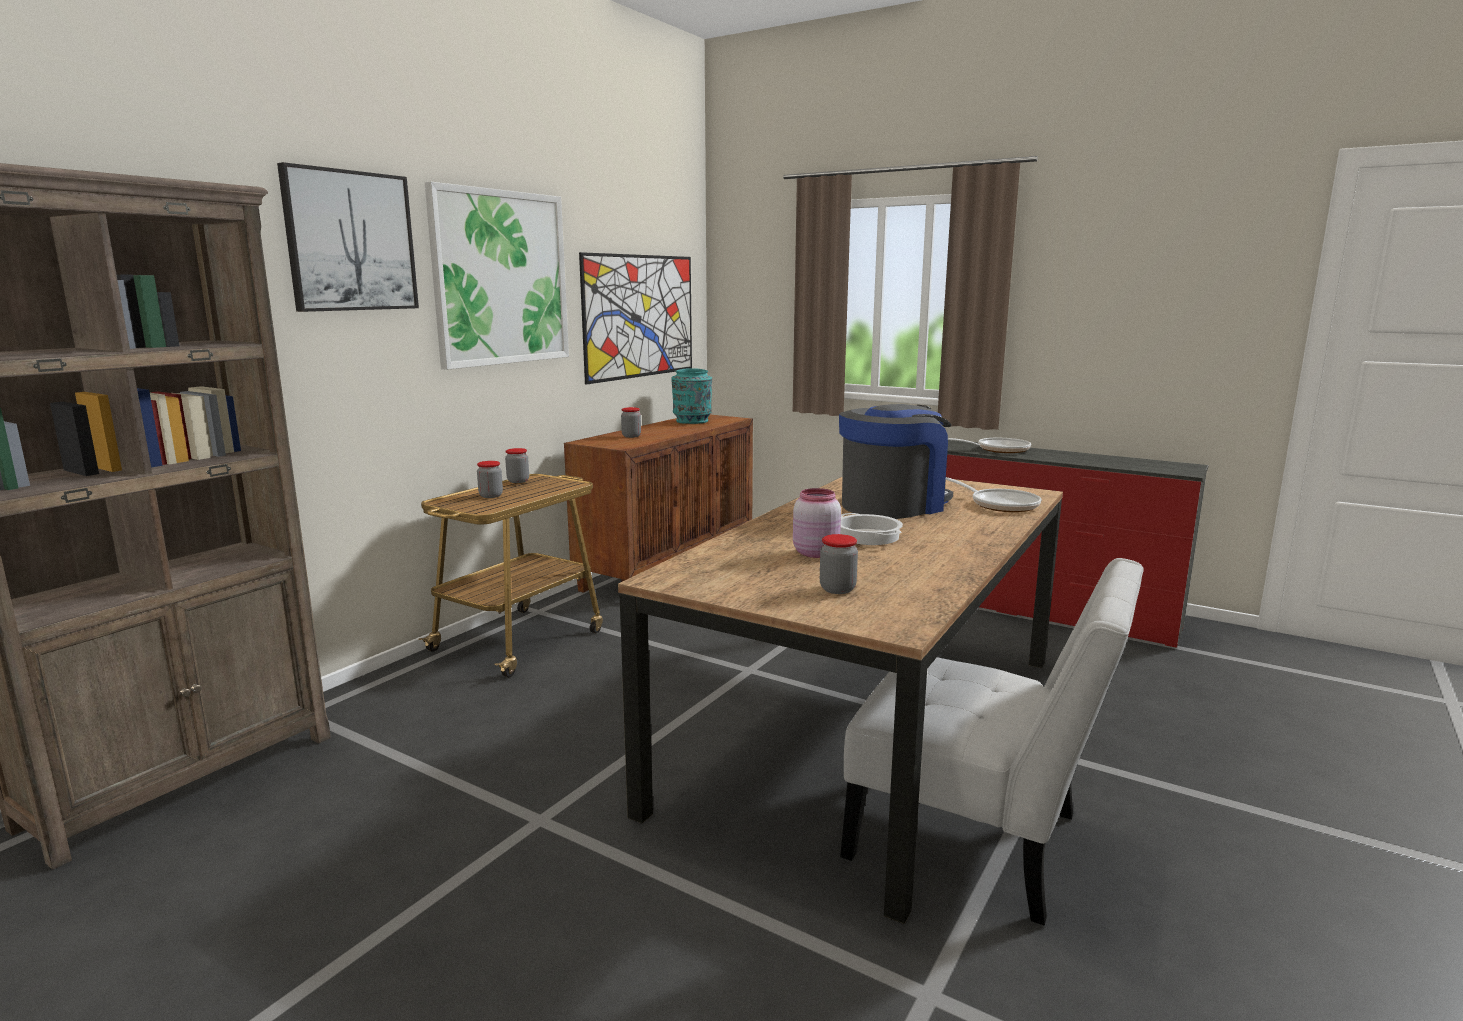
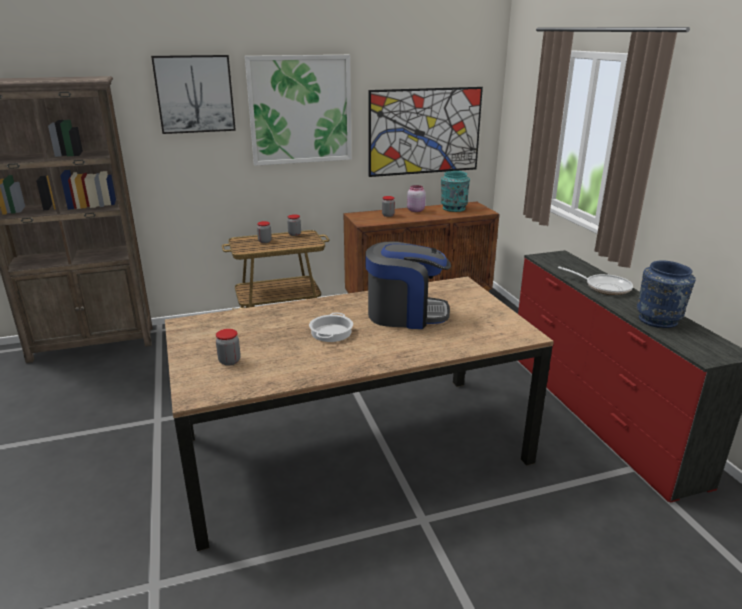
camera: 40 degrees right, 10 degrees up
pink jar [793,488,841,558] -> pink jar moved to [407,185,426,212]
white chair [840,558,1144,925] -> none
frying pan [946,477,1041,512] -> none
none -> blue vase [637,260,696,328]

